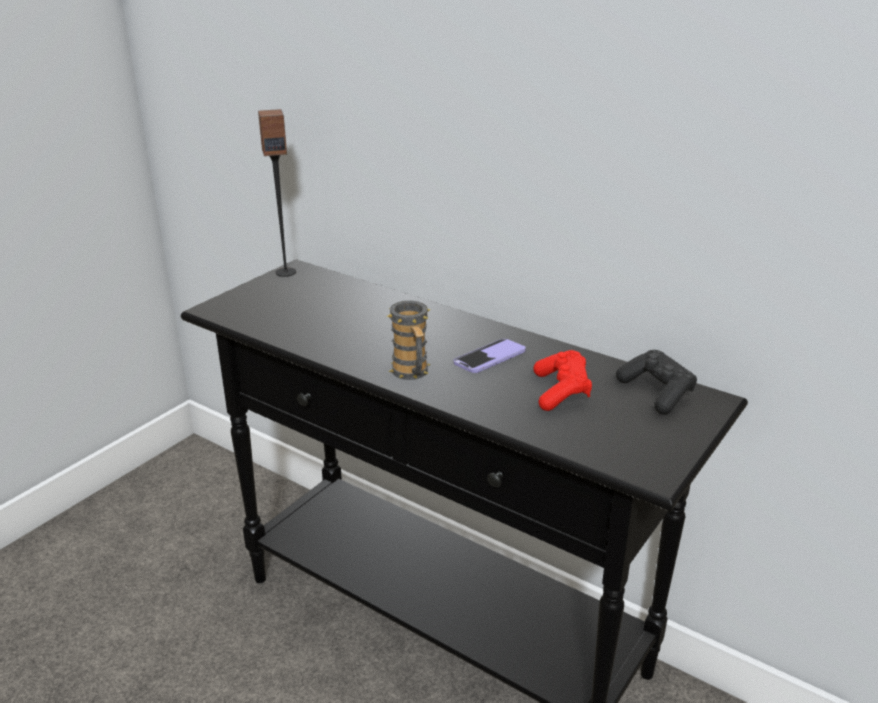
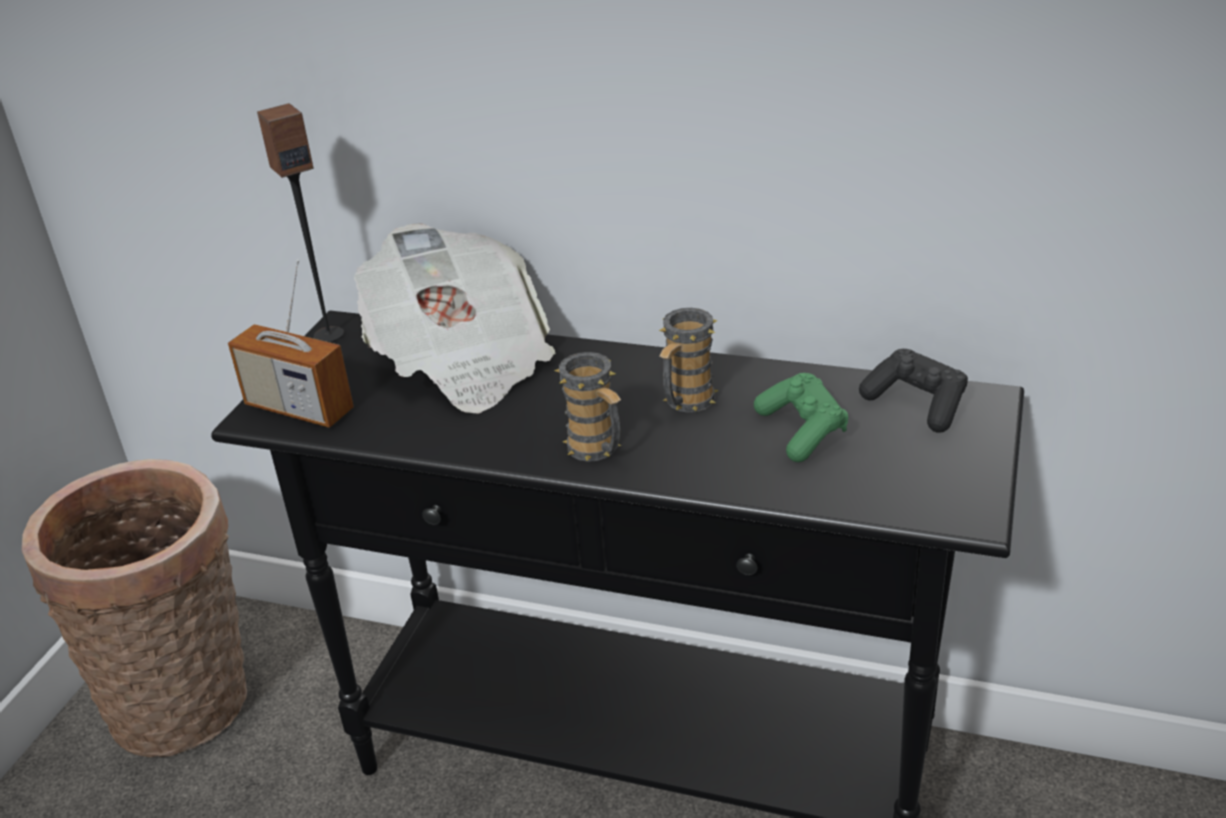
camera: 15 degrees left, 5 degrees up
phone [454,339,526,373] -> mug [659,308,719,413]
red game controller [533,350,592,411] -> green game controller [754,373,848,462]
none -> basket [22,459,247,757]
none -> radio [228,259,354,428]
none -> newspaper [354,223,555,414]

